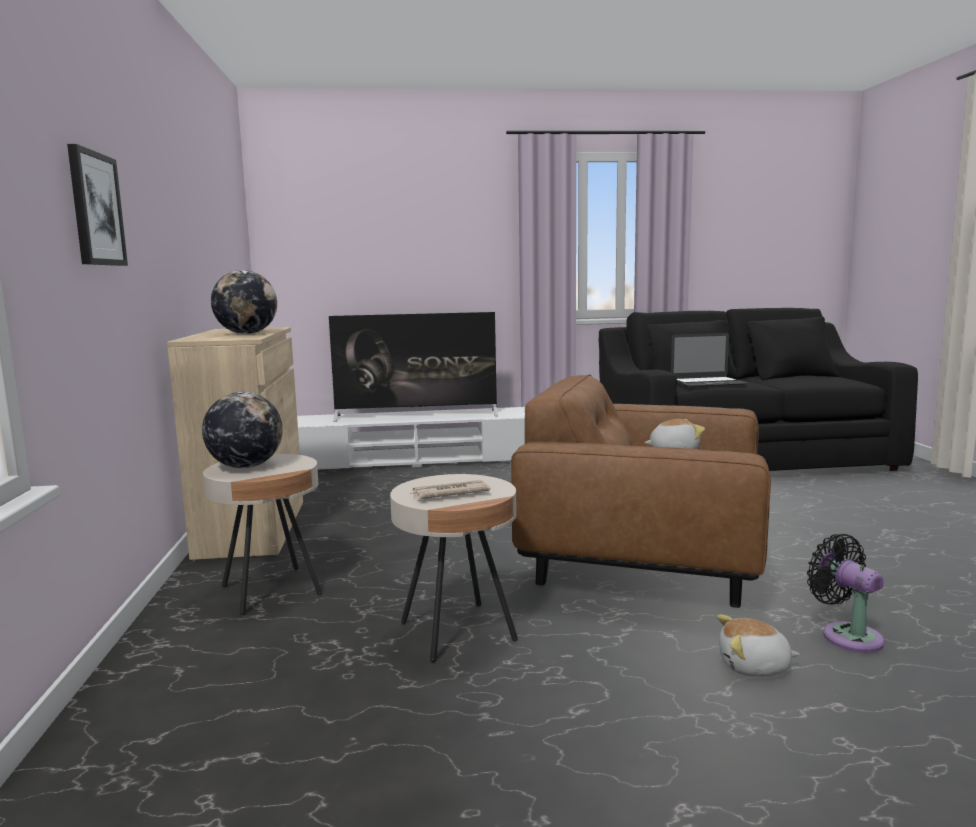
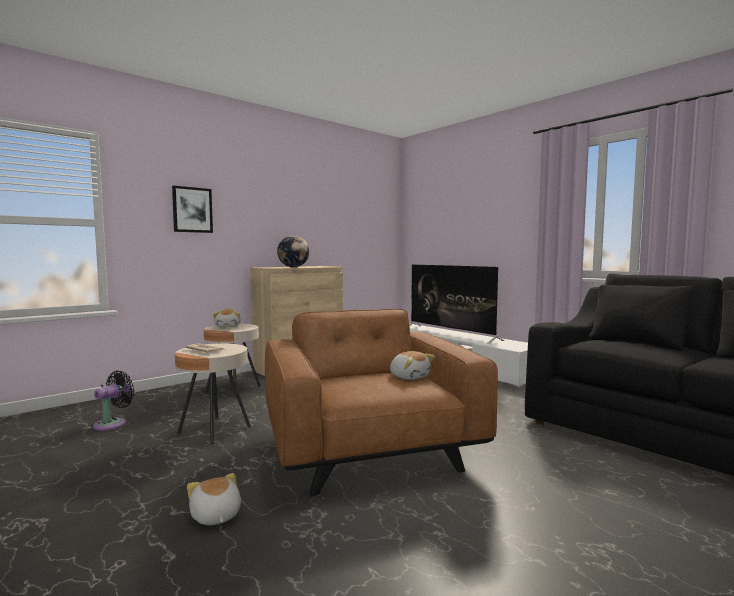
camera: 55 degrees right, 5 degrees down
globe [202,392,283,468] -> plush toy [213,309,241,327]
laptop [671,333,748,387] -> none
black fan [807,534,885,652] -> black fan moved to [93,370,134,431]

